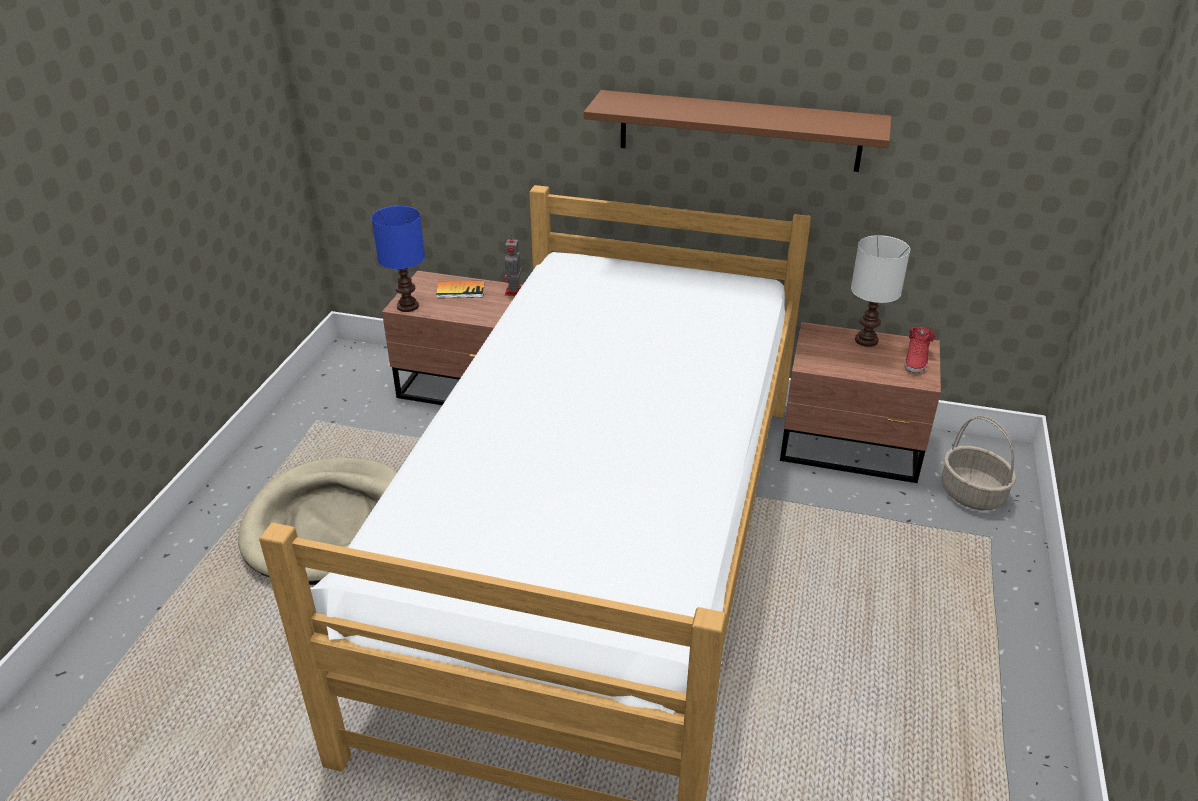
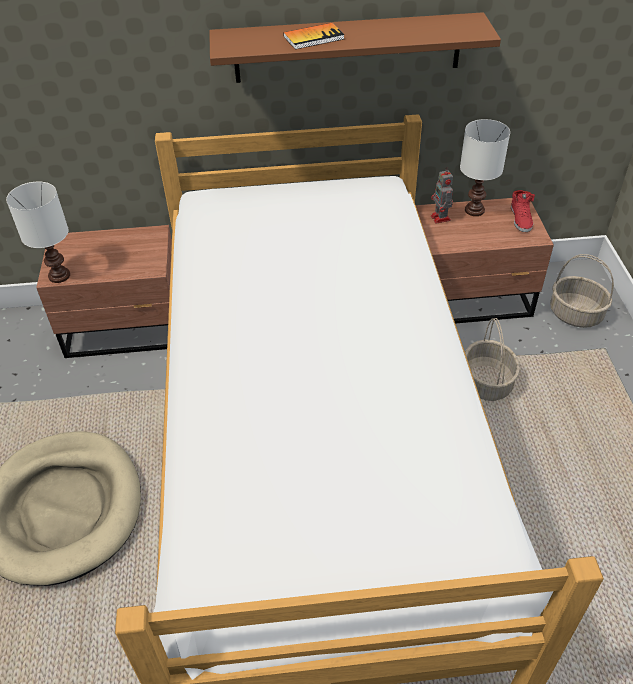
camera: 20 degrees left, 10 degrees up
blue table lamp [372,206,425,312] -> white table lamp [6,182,70,283]
book [436,281,485,298] -> book moved to [283,23,345,49]
toy robot [503,235,522,296] -> toy robot moved to [431,167,453,224]
none -> basket [465,318,520,401]

